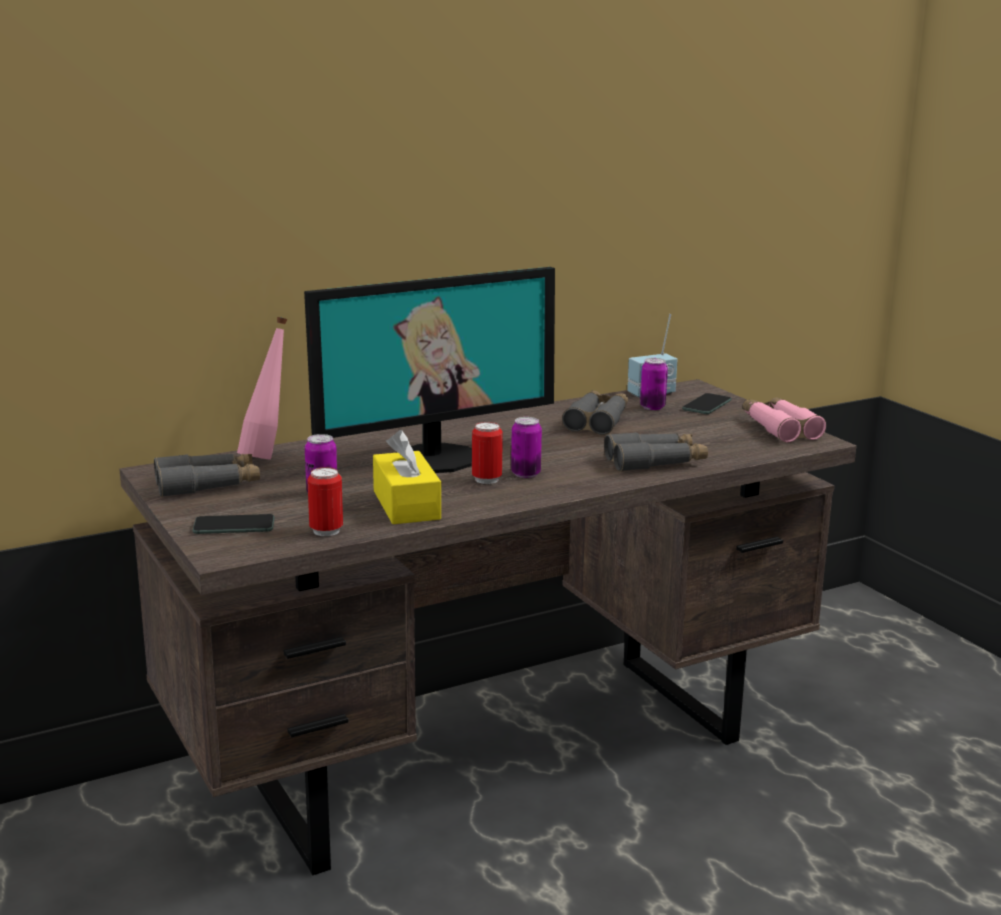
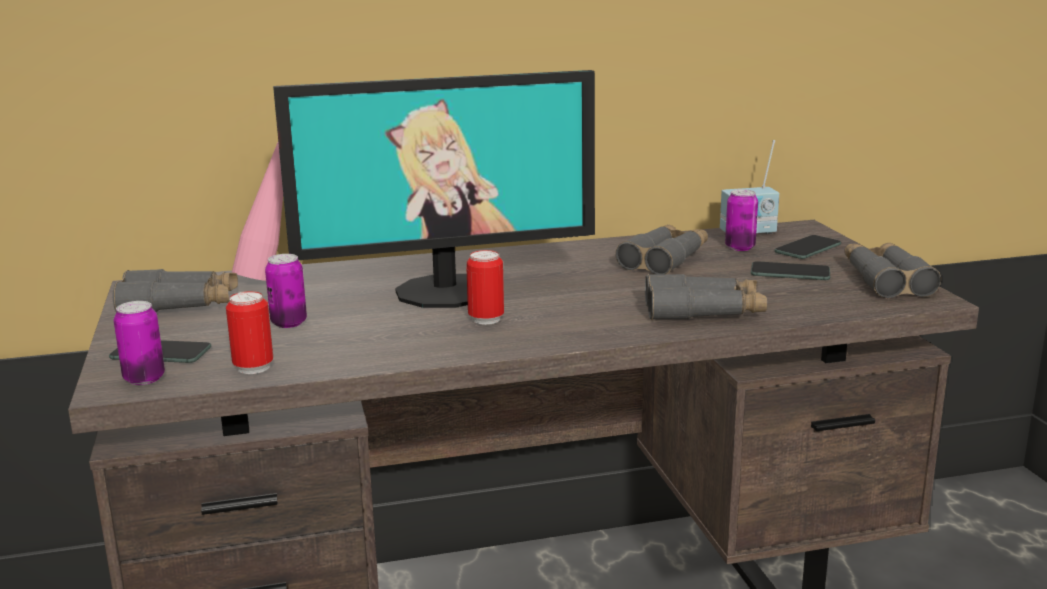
camera: 15 degrees right, 0 degrees up
yellow tissue box [373,430,441,524] -> none
can [511,417,542,478] -> can moved to [114,301,165,385]
pink binoculars [743,397,826,443] -> grey binoculars [845,243,941,298]
none -> phone [751,261,830,280]

